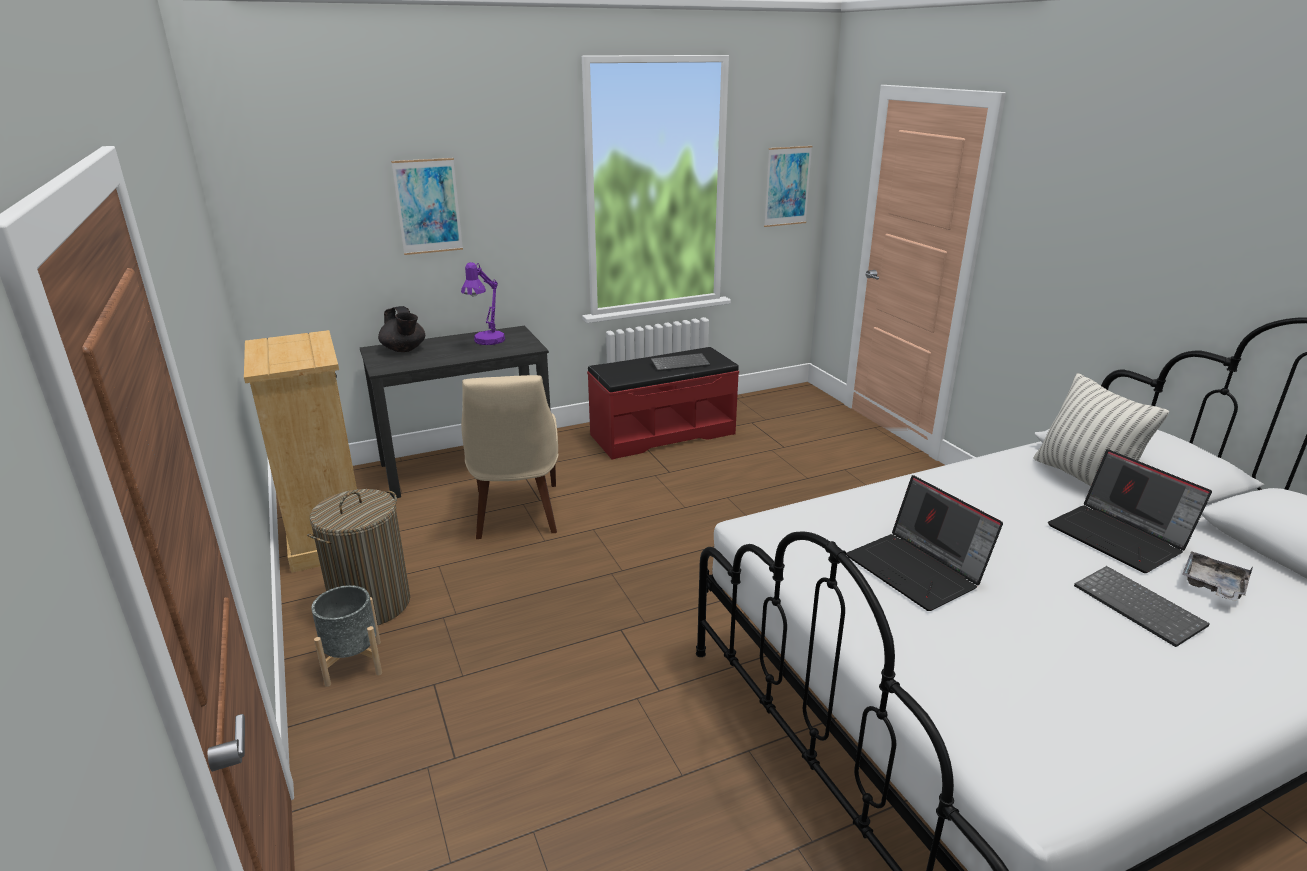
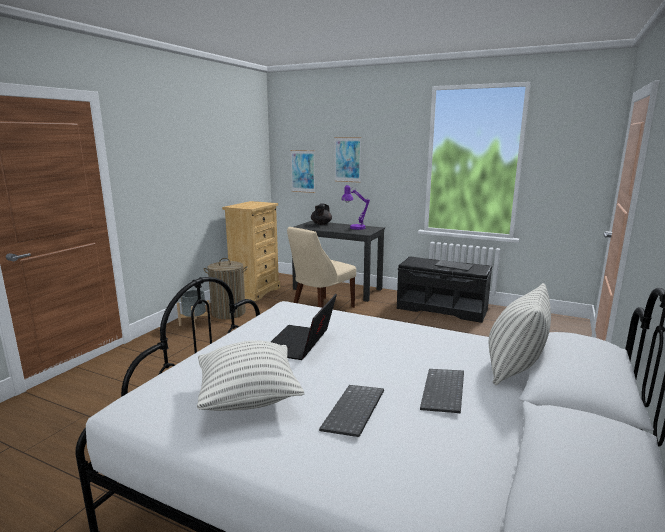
camera: 50 degrees right, 10 degrees down
red bench [587,347,739,460] -> black bench [397,256,492,323]
picture [764,146,812,227] -> picture moved to [290,150,315,193]
laptop [1048,449,1212,573] -> keyboard [420,369,464,413]
grey tray [1182,551,1253,601] -> none
none -> pillow [197,340,305,411]

